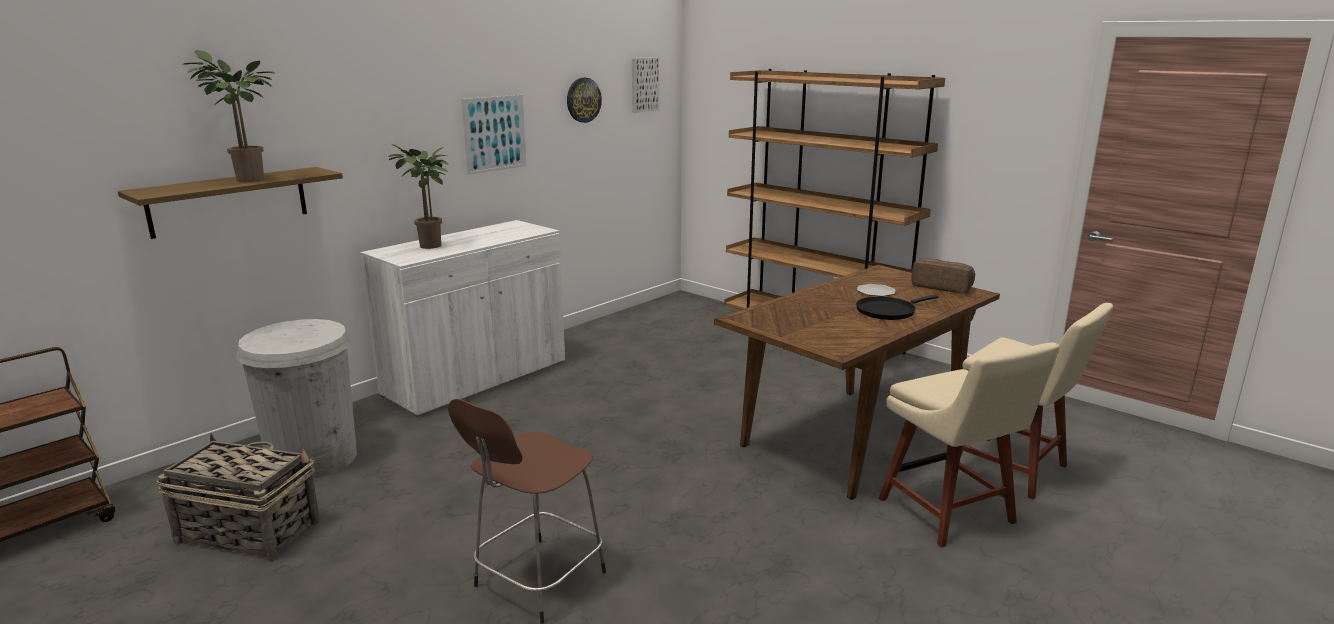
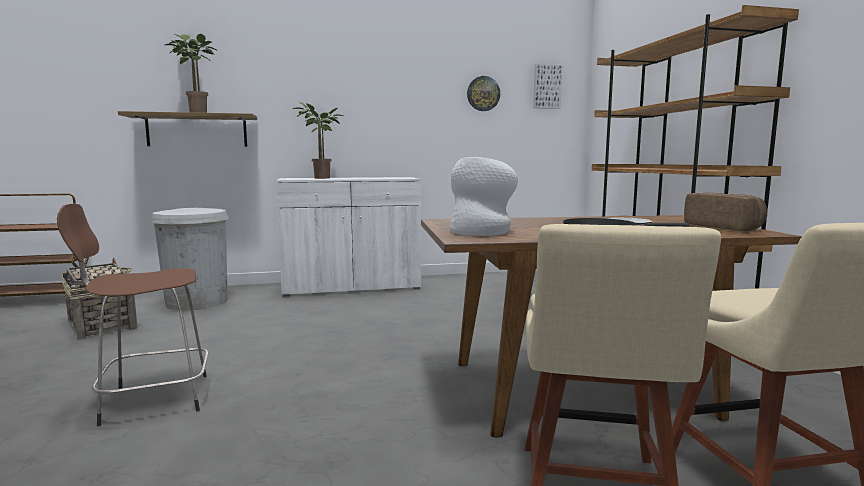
camera: 35 degrees right, 10 degrees down
picture [461,95,527,175] -> none
none -> white vase [450,157,518,236]

